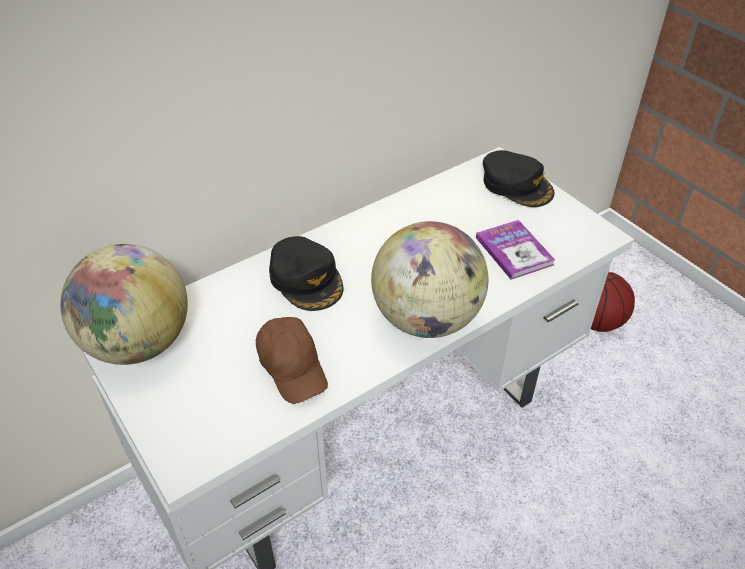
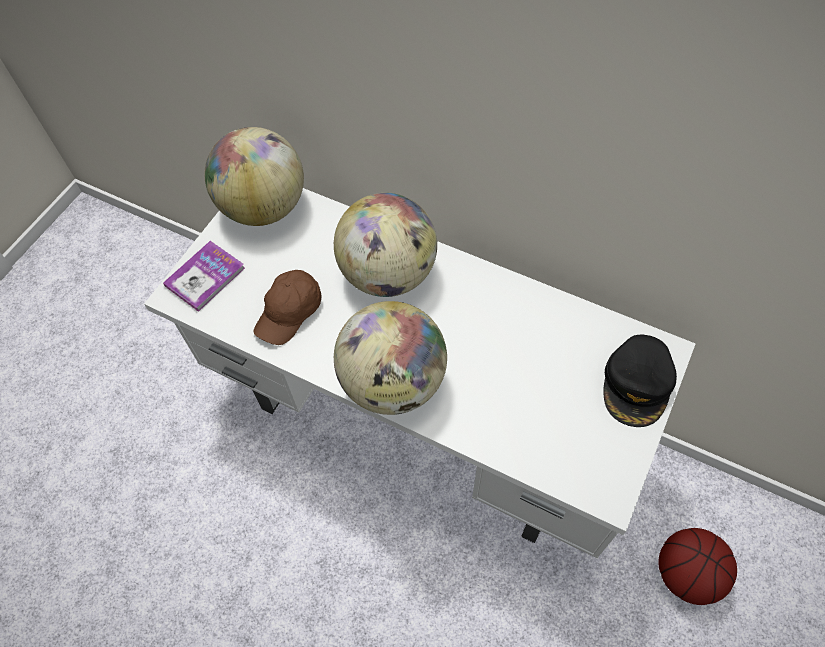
camera: 65 degrees right, 15 degrees up
black cap [269,236,344,311] -> globe [334,193,437,297]
book [476,220,555,280] -> book moved to [163,241,245,312]

